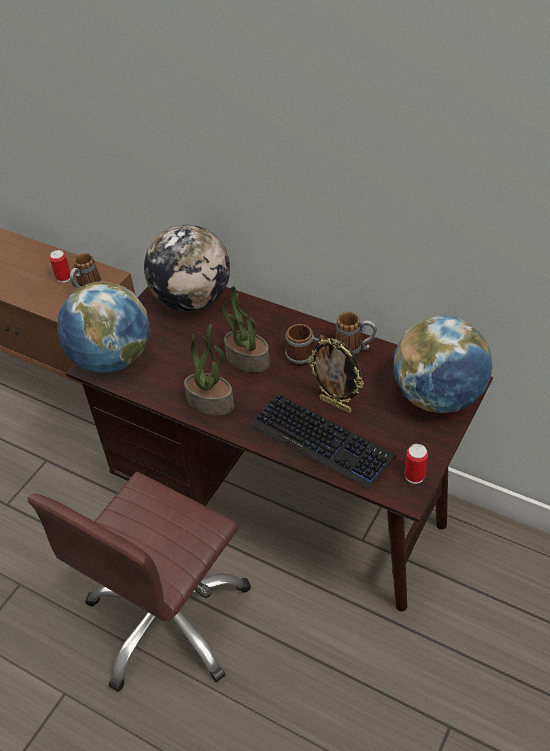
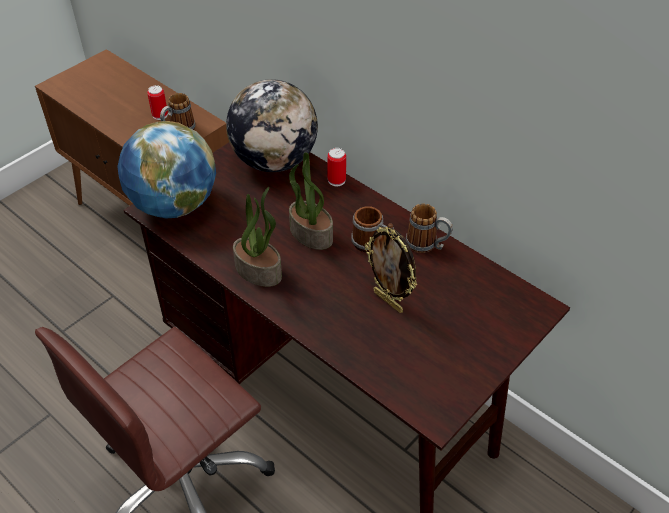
camera: 10 degrees right, 0 degrees up
keyboard [250,394,396,489] -> none
globe [394,316,492,413] -> none
can [405,444,428,484] -> can moved to [327,148,346,186]

